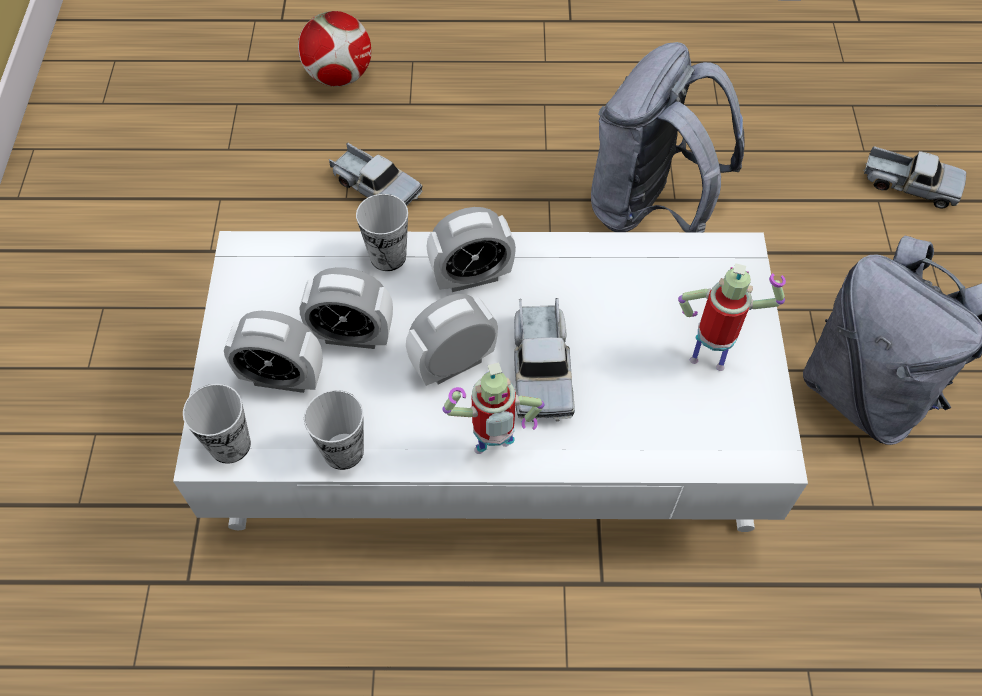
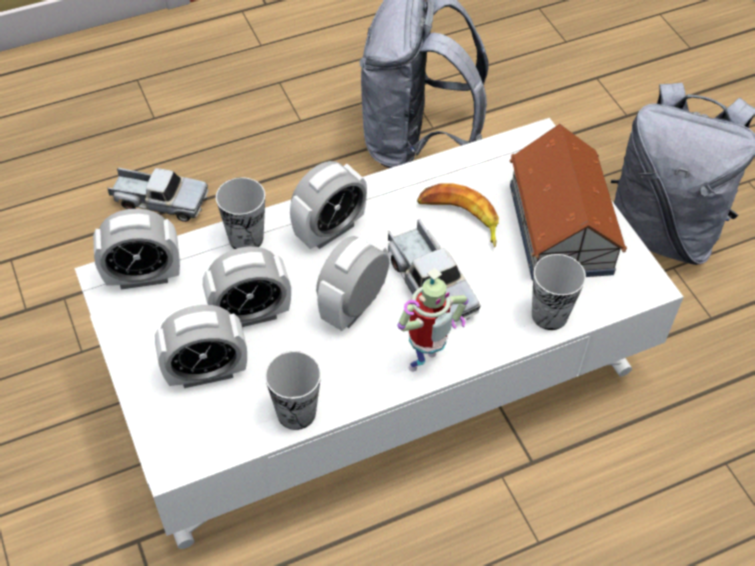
camera: 25 degrees left, 5 degrees down
cup [183,384,251,464] -> cup moved to [532,254,586,330]
football [298,11,371,87] -> none
toy robot [678,263,786,371] -> toy house [509,124,627,281]
toy truck [864,146,966,209] -> none
none -> alarm clock [93,209,180,289]
none -> banana [417,183,499,247]

